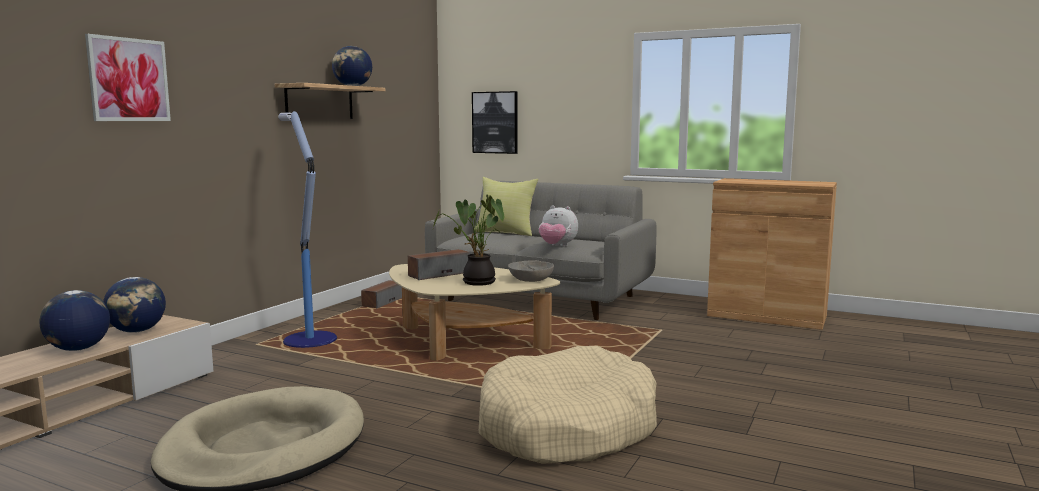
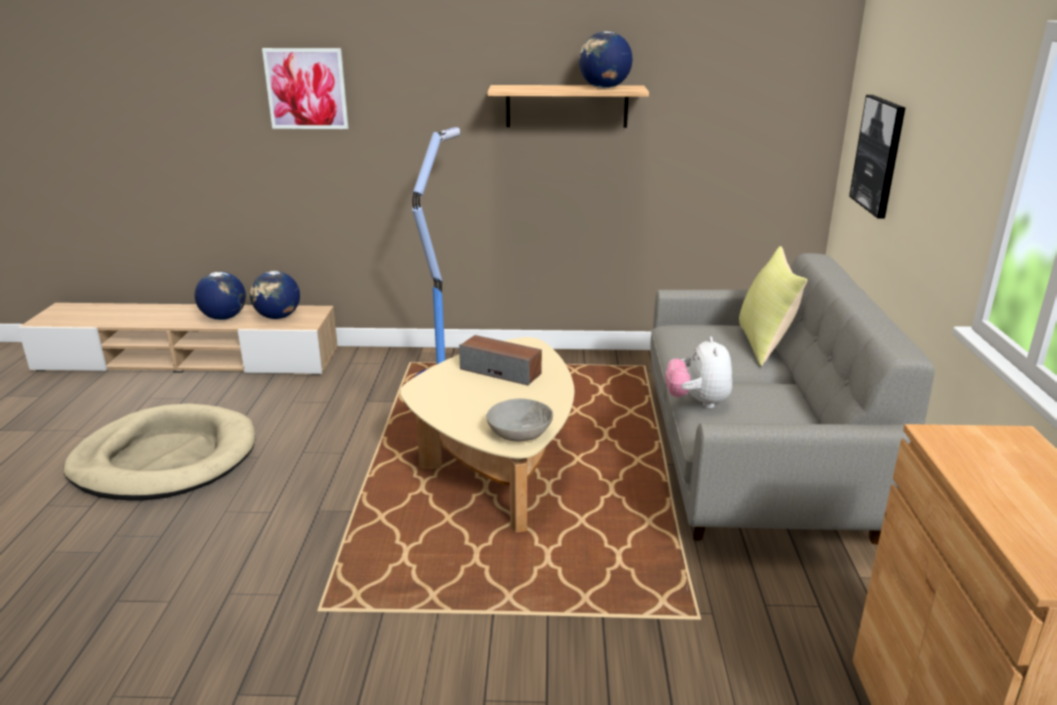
camera: 65 degrees right, 15 degrees up
speaker [361,280,402,308] -> none
potted plant [433,195,504,286] -> none
beige dog bed [479,346,657,464] -> none

